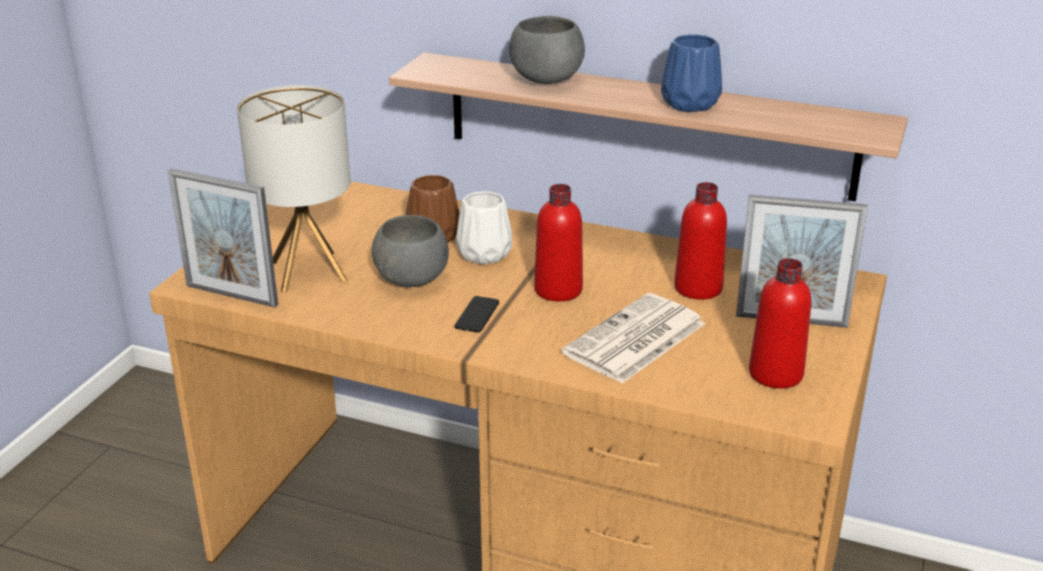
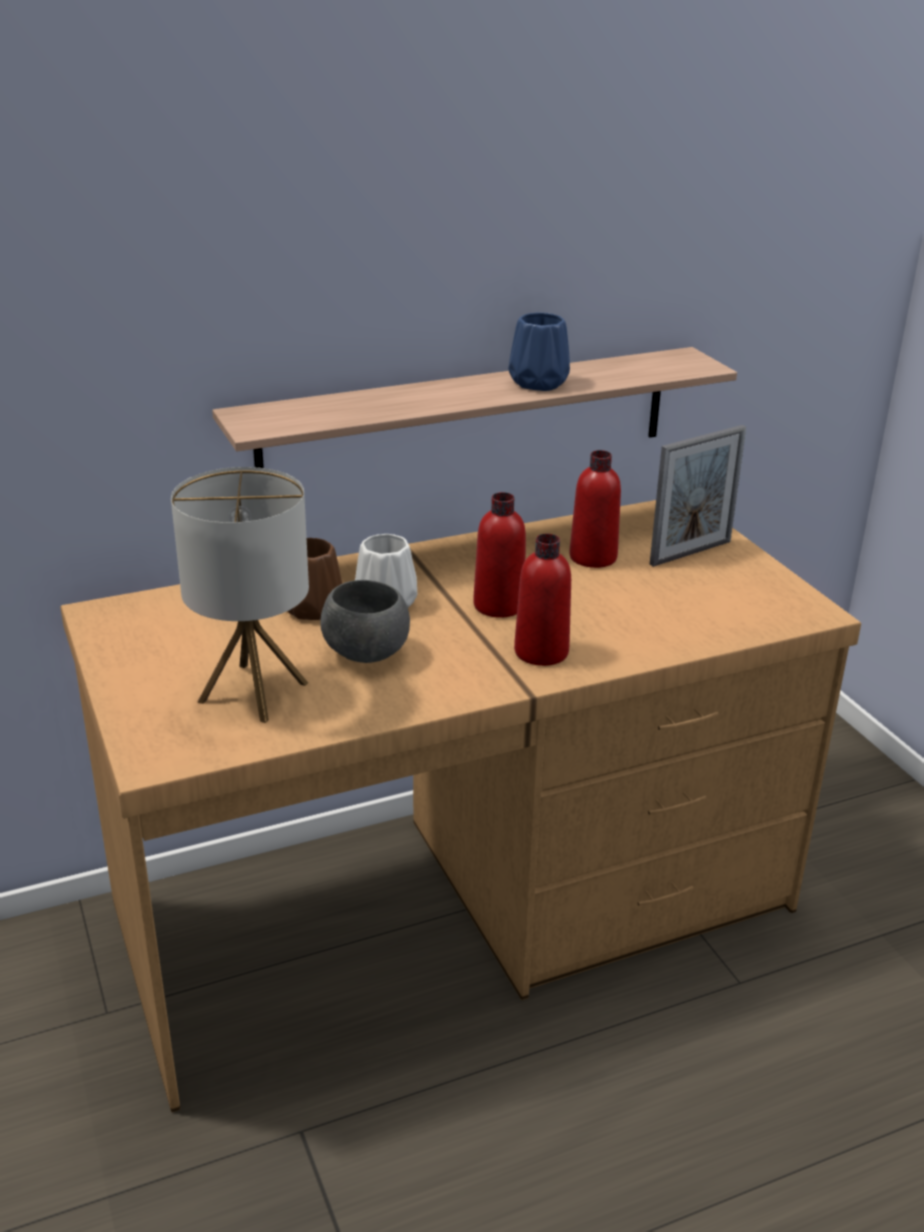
camera: 45 degrees left, 0 degrees up
picture frame [168,168,278,308] -> none
phone [455,296,499,333] -> none
grey bowl [509,16,585,84] -> none
newspaper [562,293,705,383] -> none
red bottle [749,258,811,388] -> red bottle moved to [514,534,571,666]

